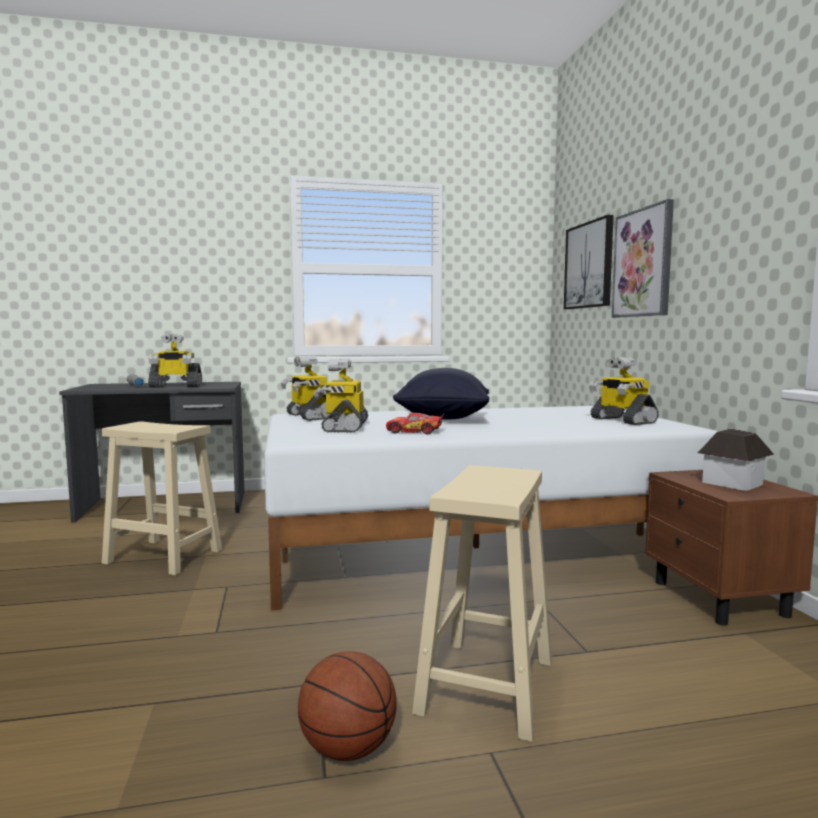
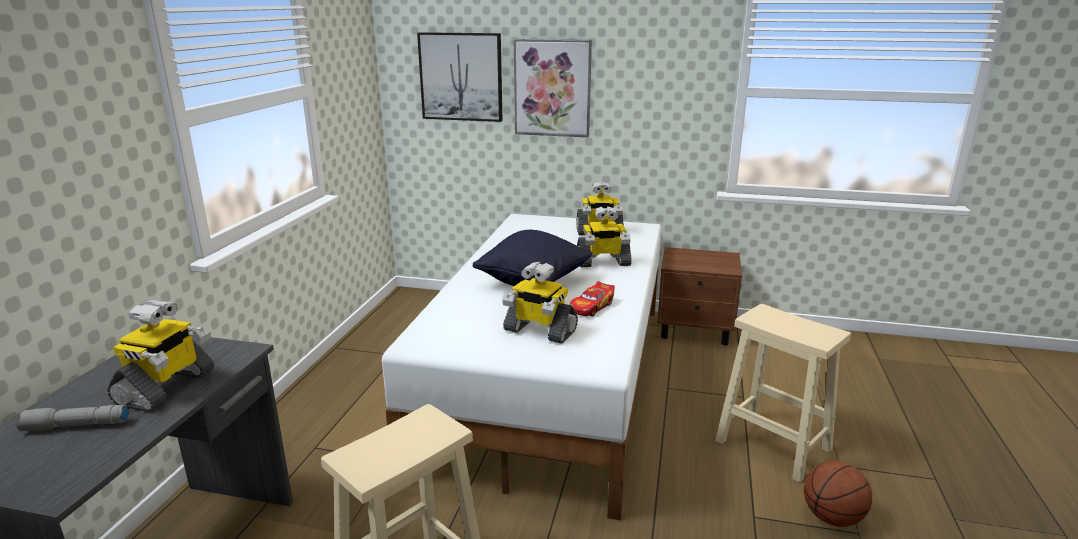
camera: 65 degrees left, 15 degrees up
toy robot [281,356,330,421] -> toy robot moved to [577,206,632,267]
toy house [698,428,774,491] -> none

